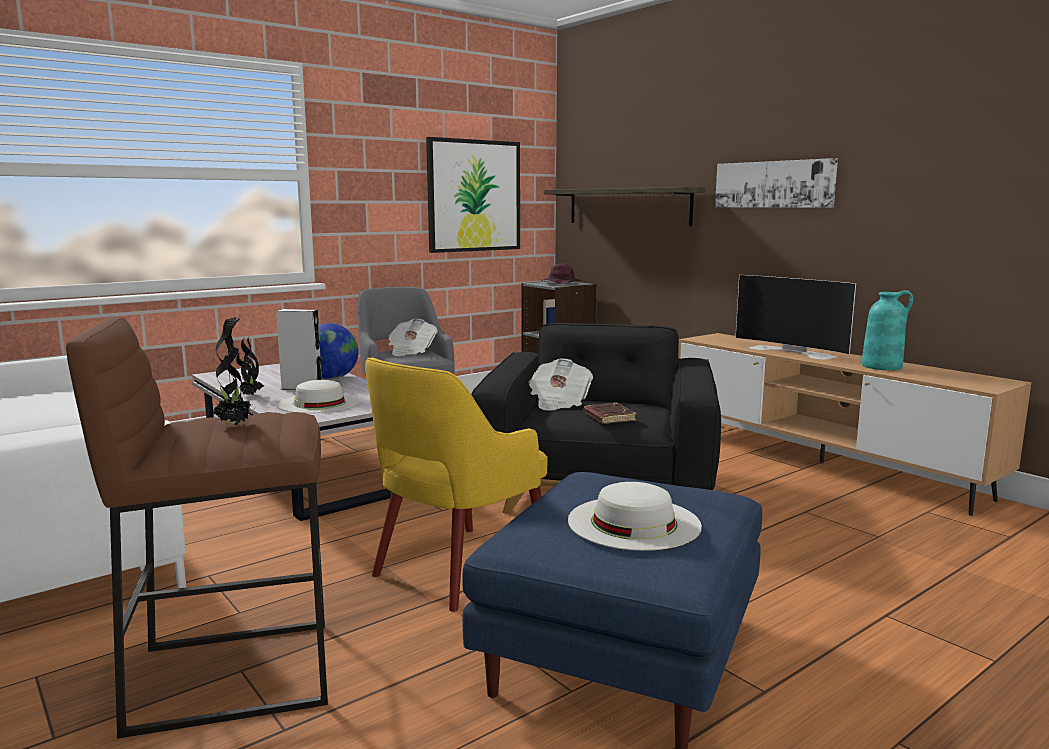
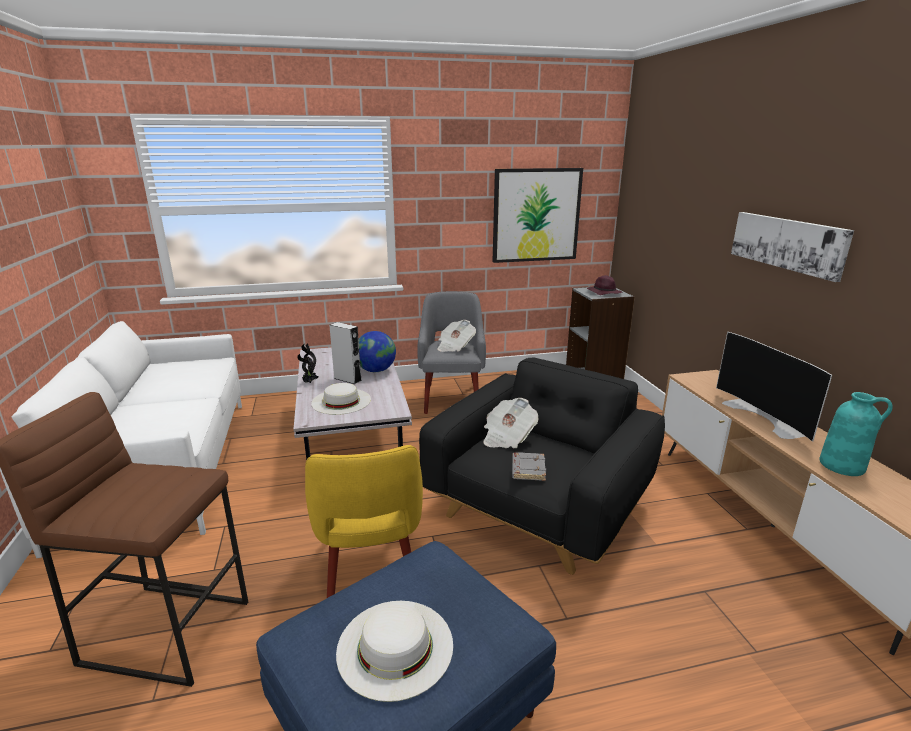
camera: 25 degrees right, 10 degrees up
potted plant [213,317,255,425] -> none
yellow armchair [365,358,547,612] -> yellow armchair turned 75 degrees counterclockwise [305,445,423,598]
shelf [544,187,705,226] -> none
brown book [584,402,637,424] -> grey book [512,452,546,481]

